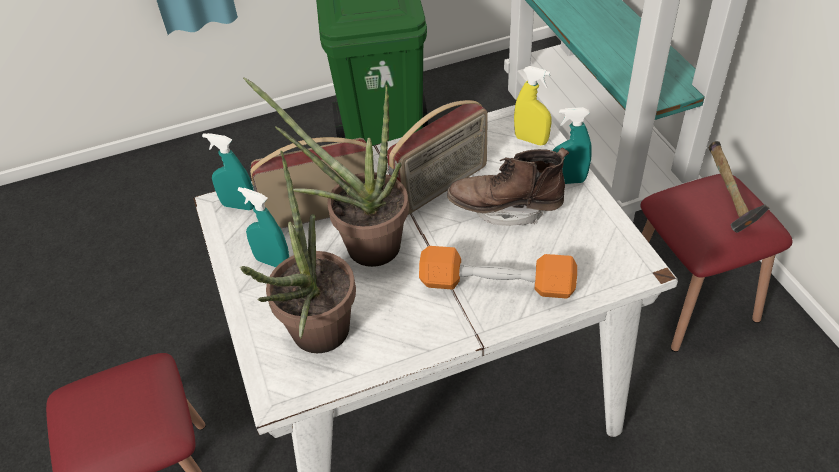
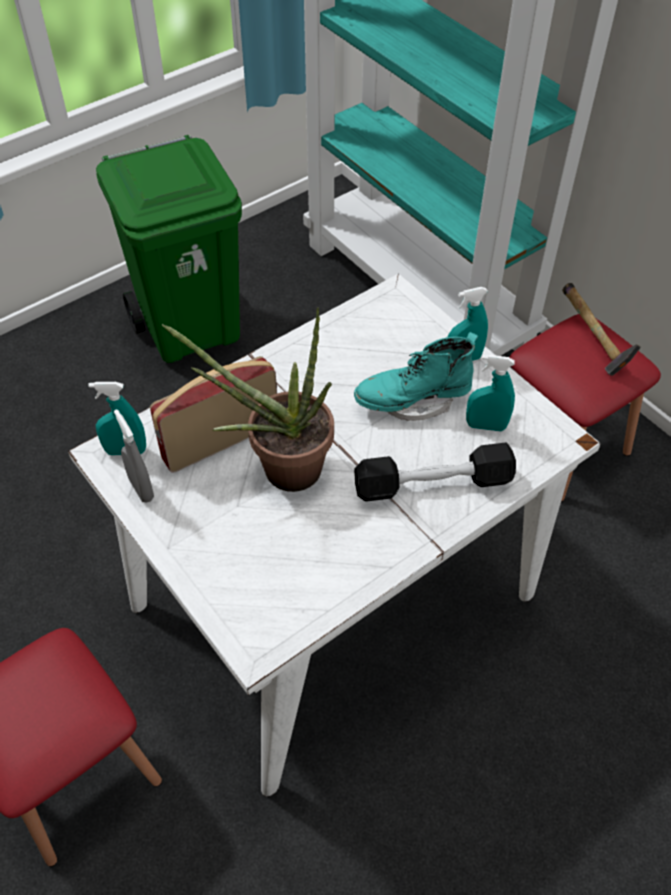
camera: 20 degrees left, 5 degrees up
turquoise spray bottle [238,187,289,267] -> turquoise spray bottle moved to [466,355,515,431]
potted plant [240,151,356,353] -> none
radio [387,100,488,215] -> none
orange dumbbell [419,246,577,299] -> black dumbbell [354,442,516,502]
brown boot [447,148,569,226] -> turquoise boot [354,332,478,421]
yellow spray bottle [514,66,552,145] -> none
none -> grey spray bottle [114,409,154,502]

